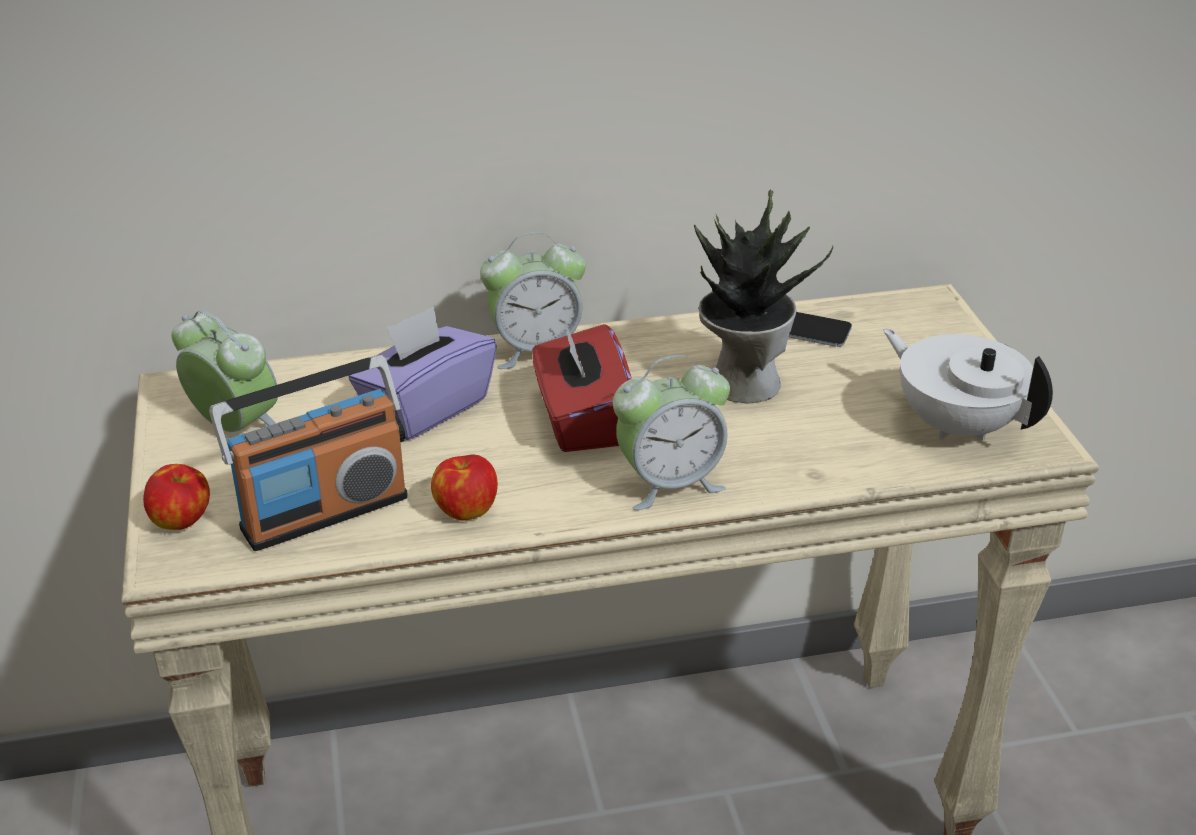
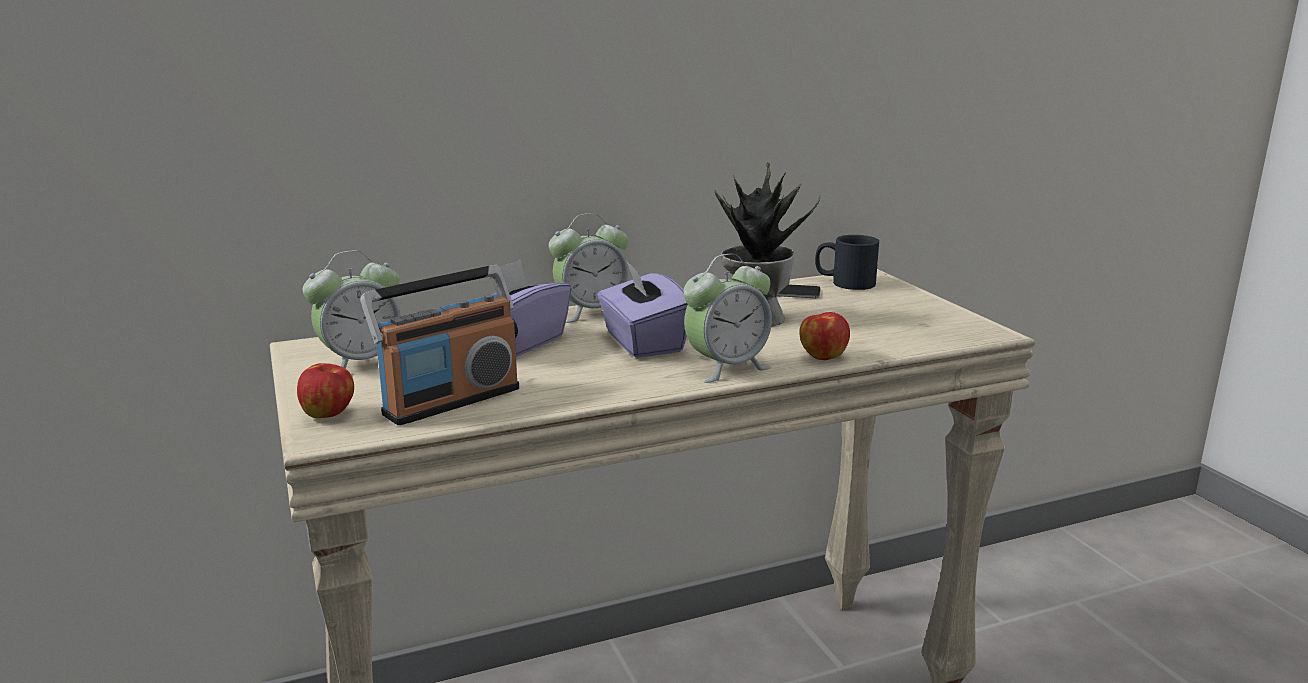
camera: 10 degrees left, 15 degrees down
alarm clock [171,310,278,432] -> alarm clock turned 120 degrees clockwise [303,251,401,369]
apple [431,454,498,521] -> apple moved to [799,312,850,360]
red tissue box [532,320,632,452] -> purple tissue box [597,260,688,358]
white teapot [883,329,1053,440] -> none
none -> black mug [815,235,879,290]

